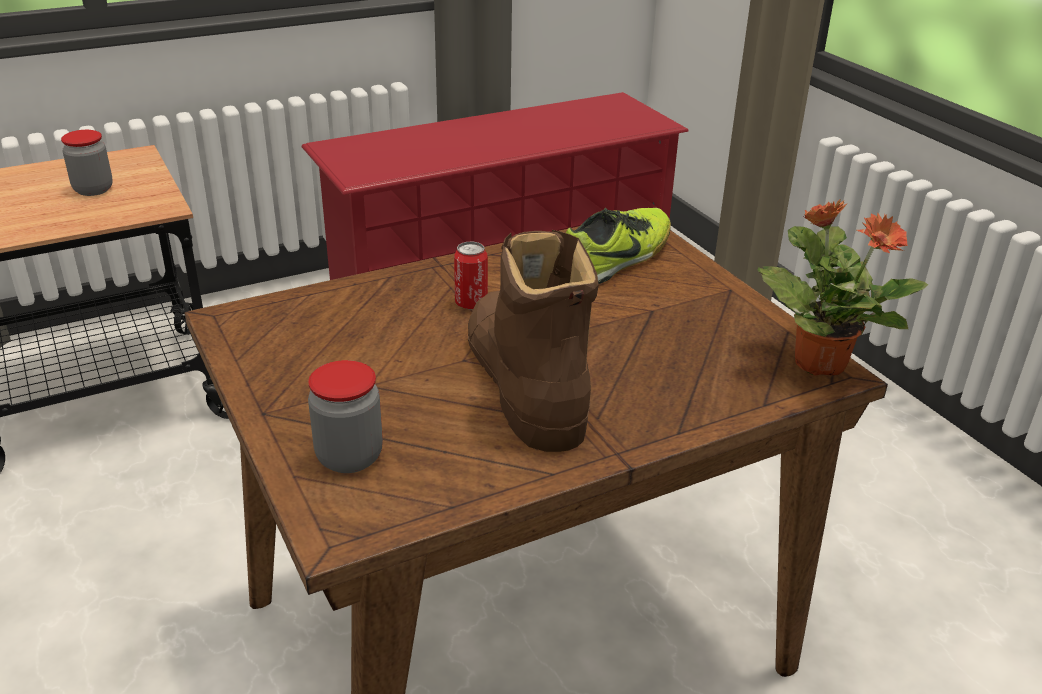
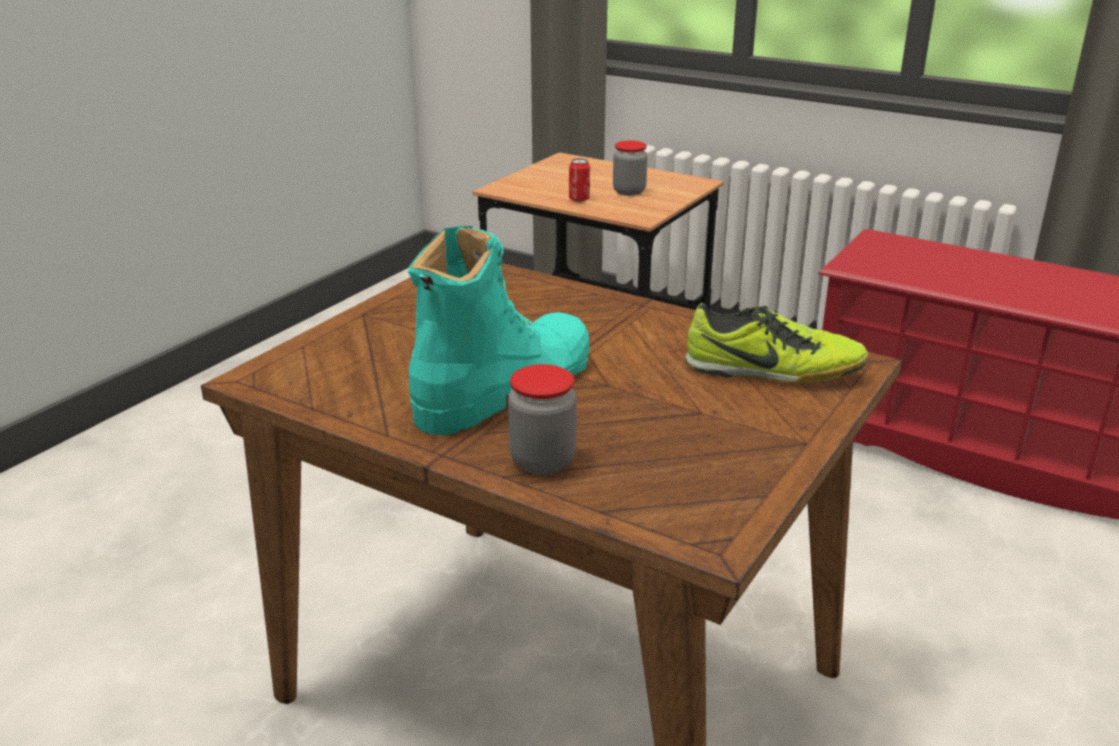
camera: 60 degrees right, 5 degrees down
jar [308,360,383,473] -> jar moved to [508,364,576,475]
can [454,242,488,309] -> can moved to [569,158,590,202]
brown boot [468,230,599,452] -> turquoise boot [408,226,589,435]
potted plant [757,200,928,376] -> none

